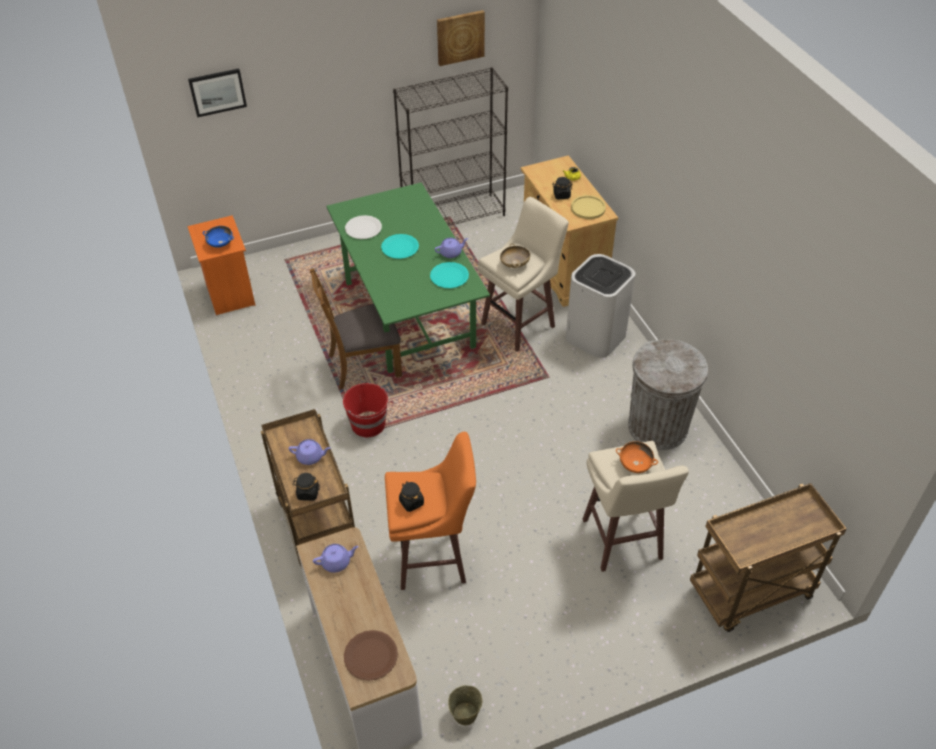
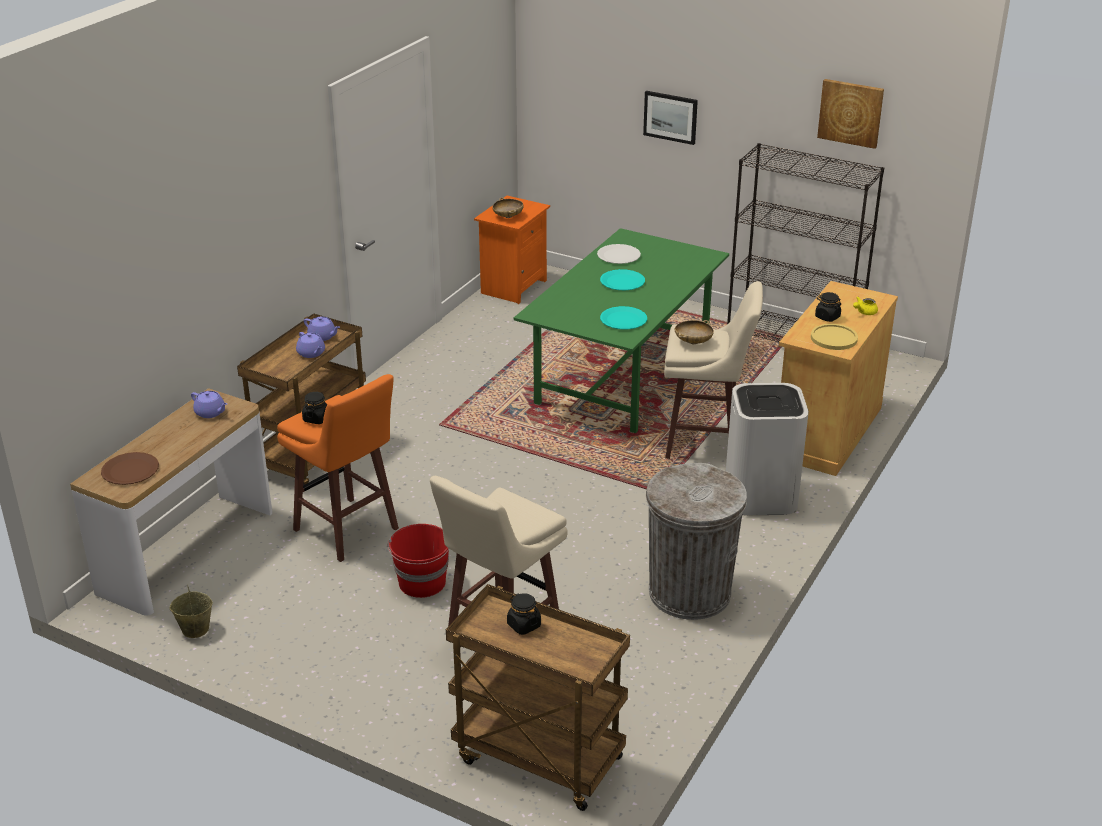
camera: 50 degrees right, 15 degrees down
picture [188,68,247,117] -> picture moved to [643,91,698,145]
blue bowl [203,226,234,248] -> beige bowl [492,198,523,218]
black jar [292,473,320,501] -> black jar moved to [507,593,541,635]
brown chair [310,268,402,389] -> none
red bucket [343,383,390,437] -> red bucket moved to [388,524,449,598]
purple teapot [435,238,468,258] -> purple teapot moved to [304,316,340,341]
orange bowl [616,441,658,473] -> none

